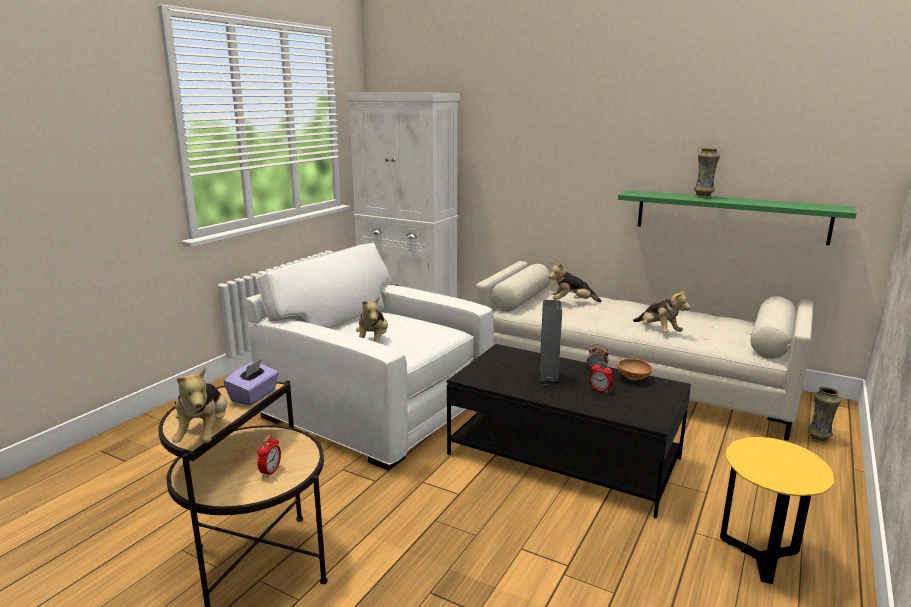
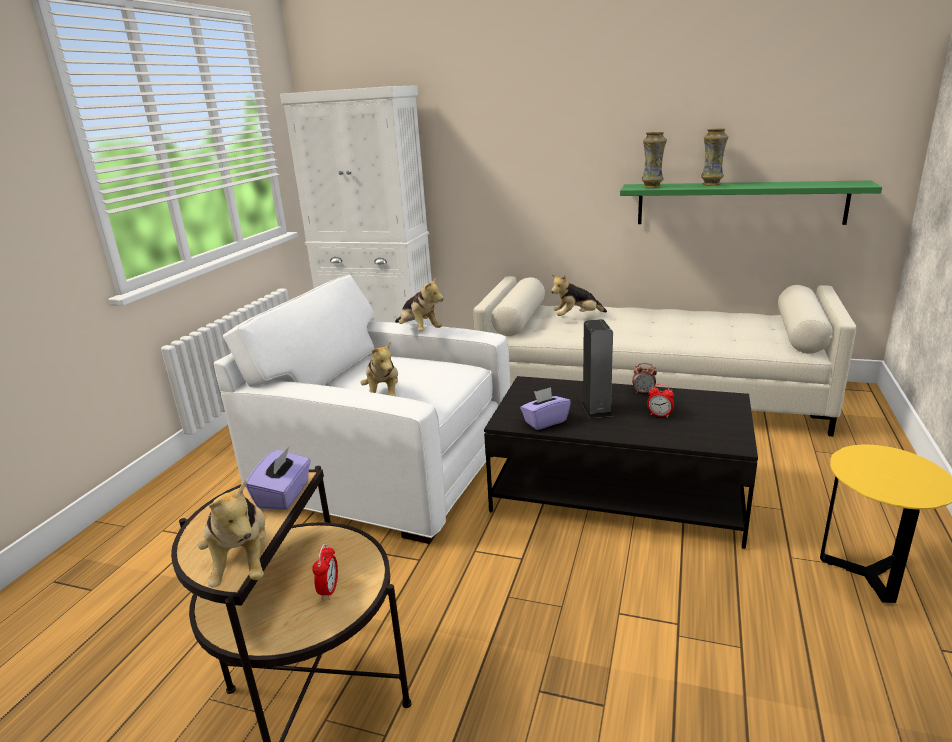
camera: 10 degrees left, 5 degrees up
brown bowl [617,359,652,380] -> none
plush toy [633,289,691,333] -> plush toy moved to [395,277,444,331]
vase [808,387,841,443] -> vase moved to [642,132,667,188]
none -> purple tissue box [520,387,571,430]

